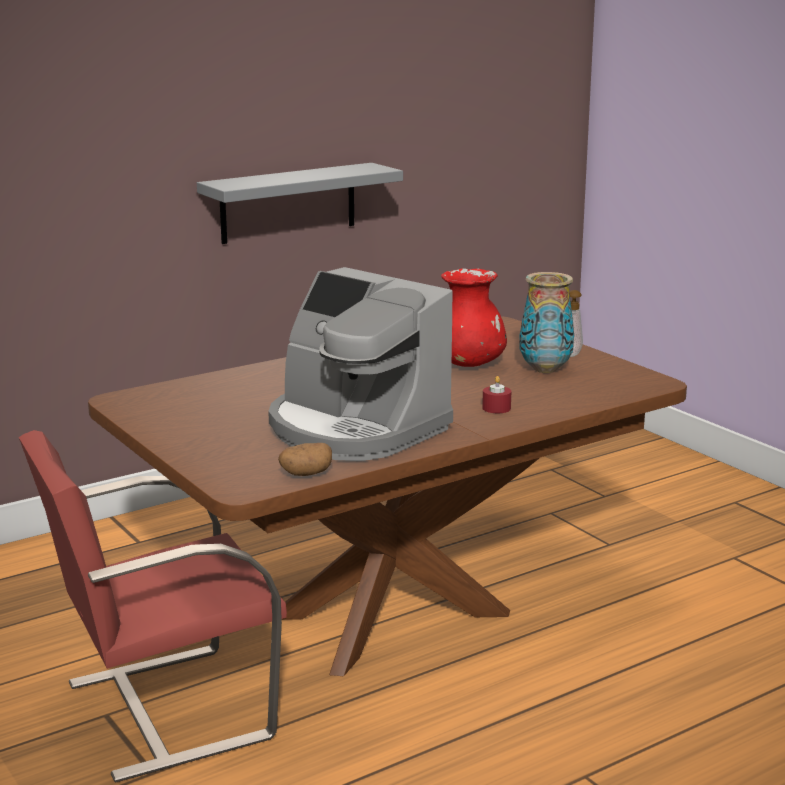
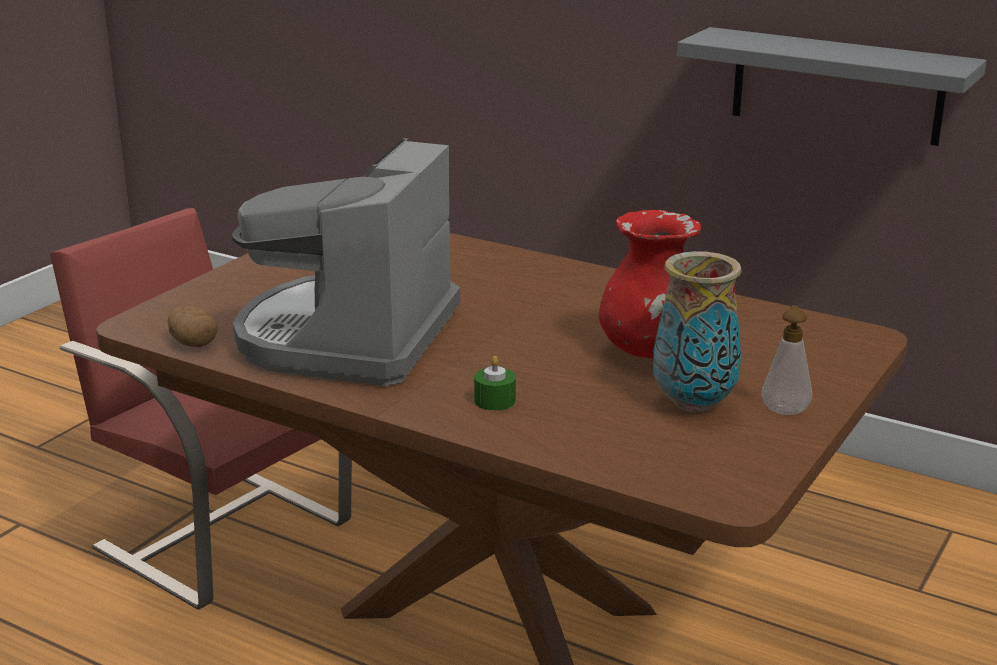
camera: 65 degrees right, 5 degrees up
red candle [482,376,511,413] -> green candle [474,356,516,411]

